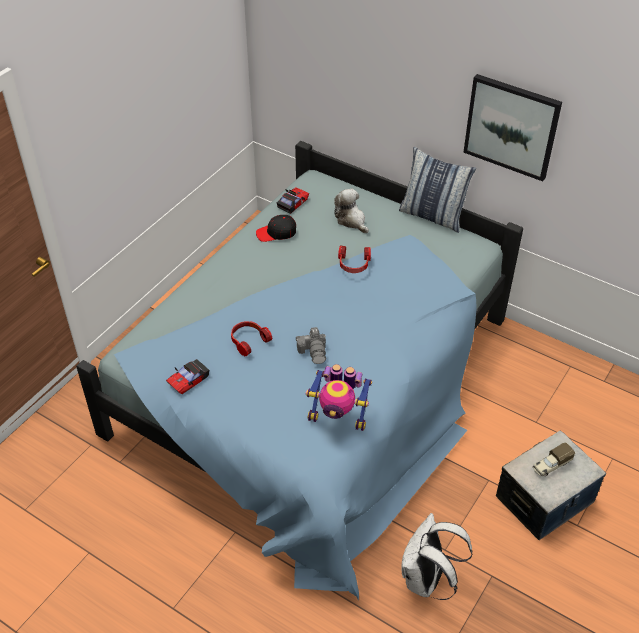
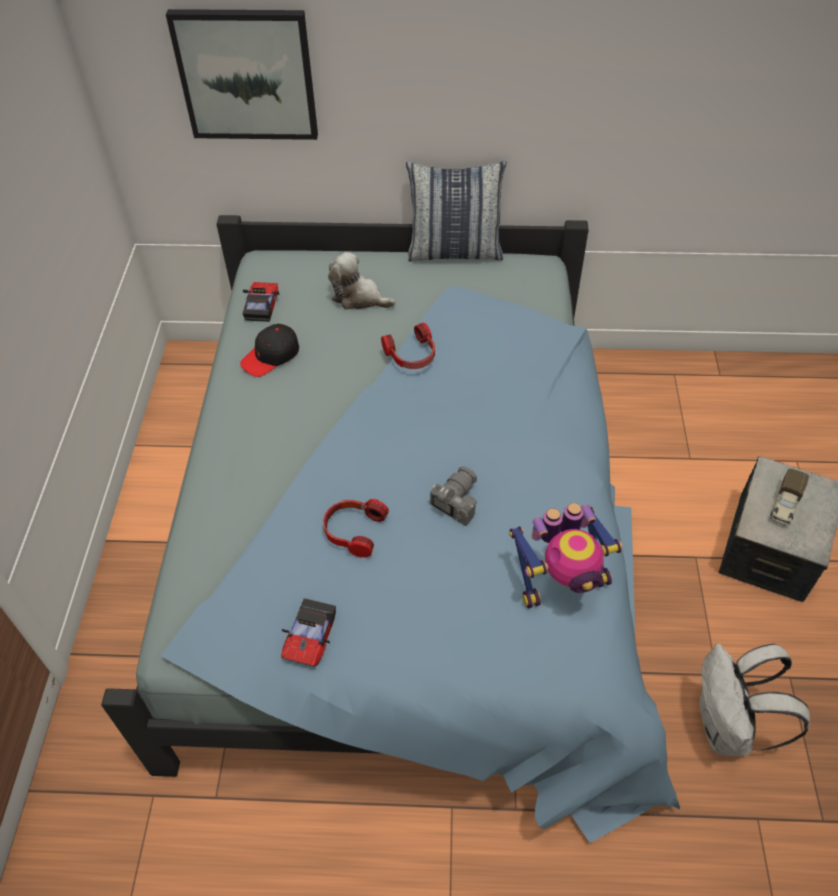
camera: 30 degrees left, 5 degrees up
camera [296,327,326,364] -> camera turned 105 degrees counterclockwise [430,466,477,526]
picture [463,74,562,181] -> picture moved to [166,9,318,140]

